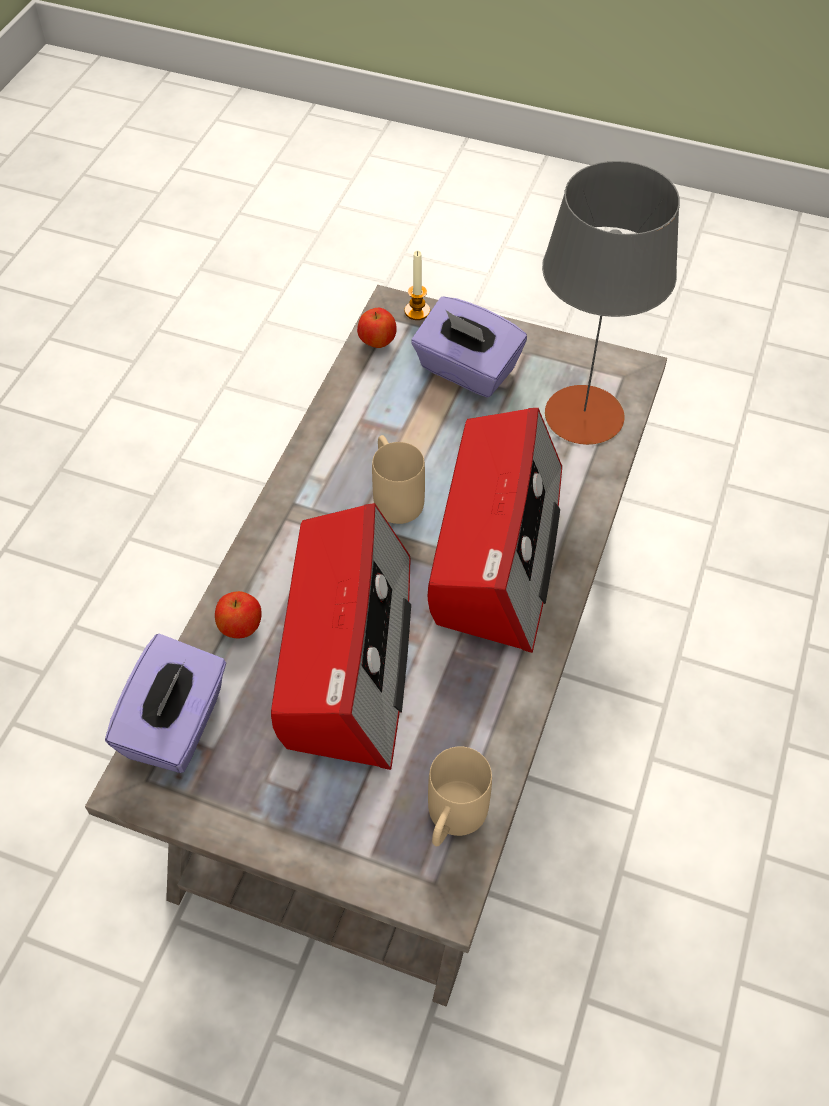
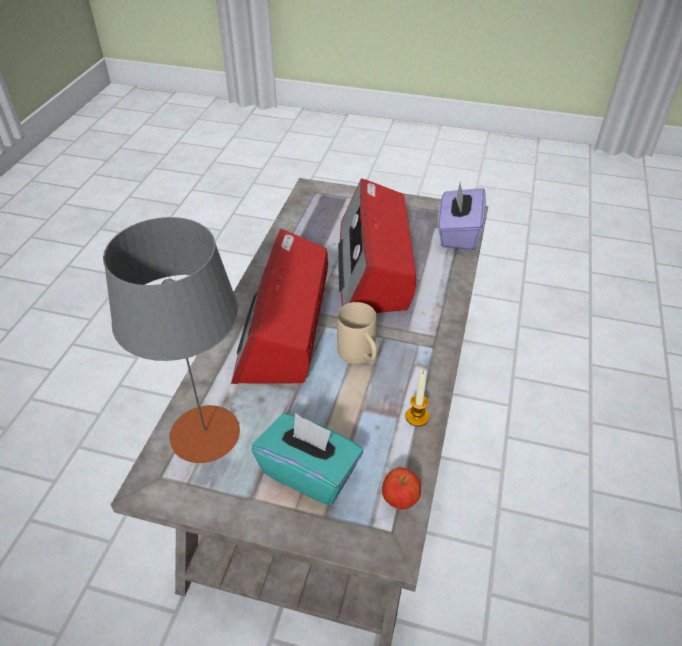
camera: 175 degrees right, 10 degrees down
apple [215,591,262,638] -> none
candle [404,251,430,320] -> candle moved to [405,370,429,427]
purple tissue box [411,297,527,398] -> turquoise tissue box [251,413,363,505]
beige mug [428,746,492,846] -> none

